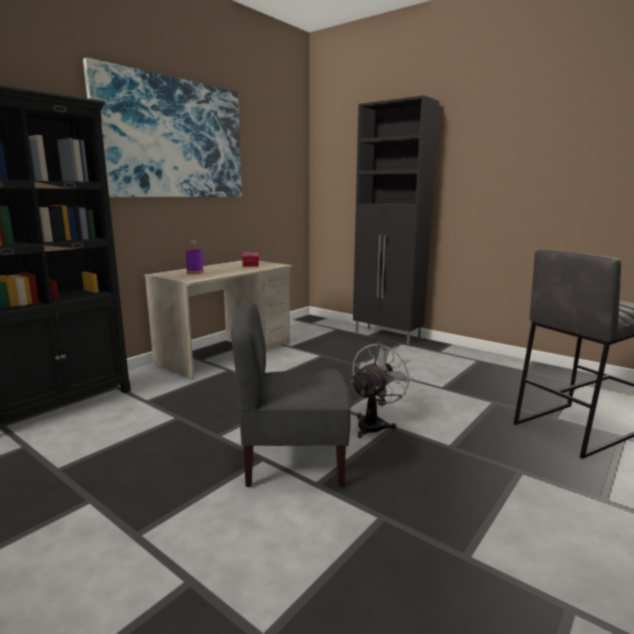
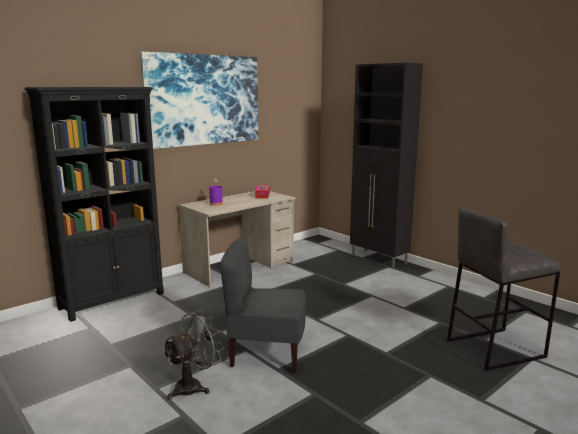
camera: 10 degrees right, 0 degrees up
grey fan [351,341,414,438] -> grey fan moved to [162,310,225,400]

